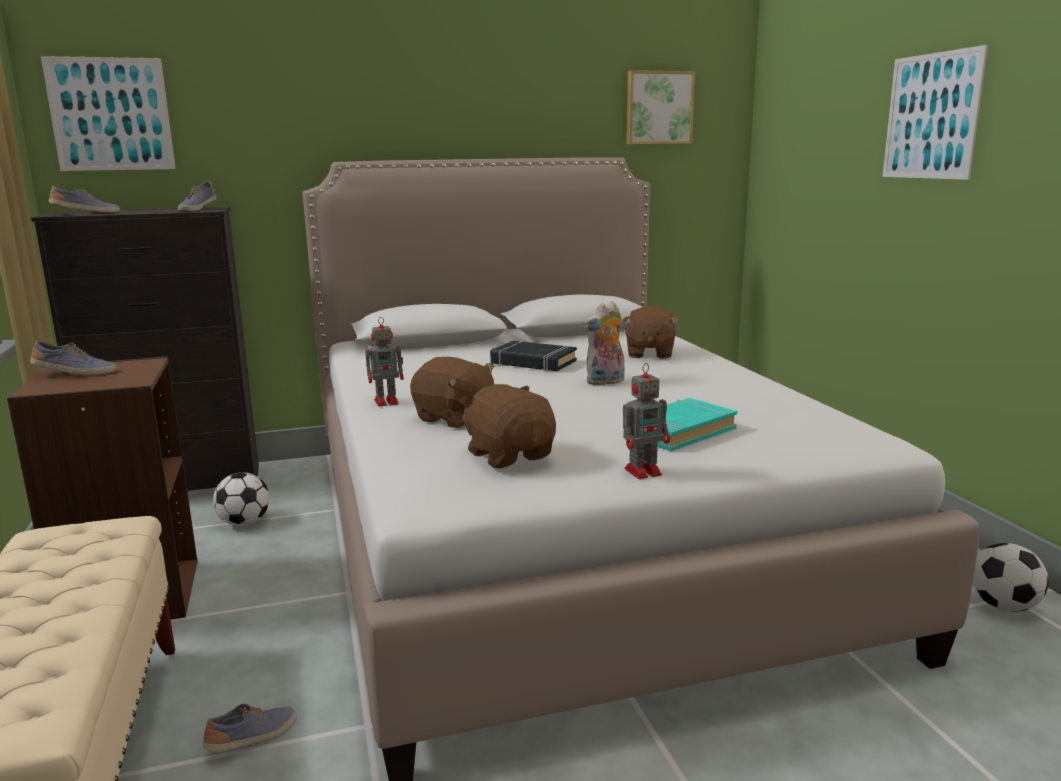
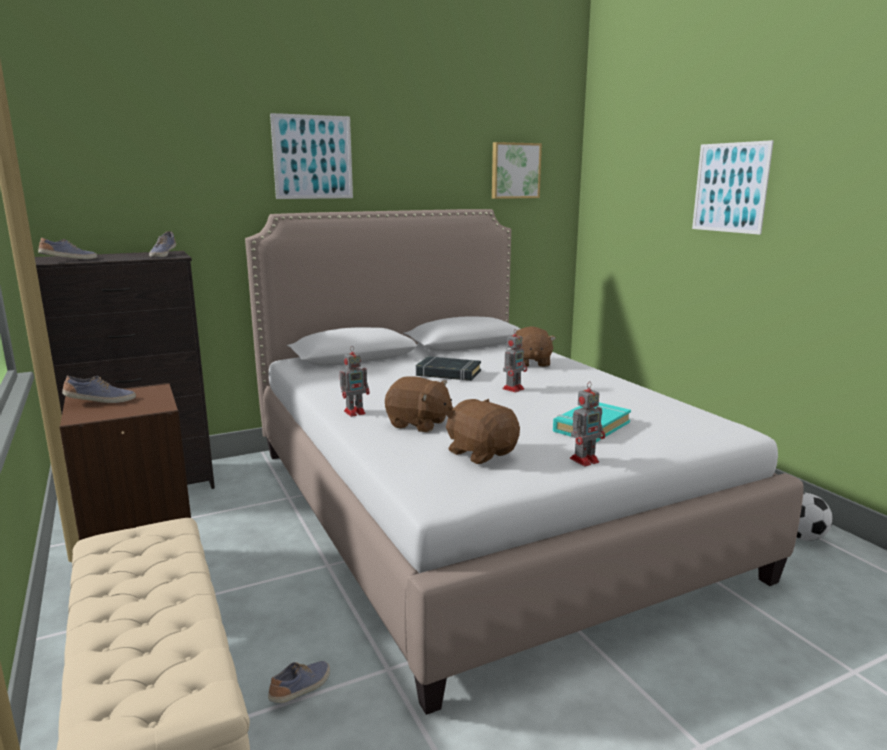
camera: 10 degrees left, 0 degrees up
picture [41,56,176,171] -> picture moved to [270,113,353,199]
football [213,472,270,526] -> none
plush toy [583,301,625,386] -> toy robot [502,329,527,392]

